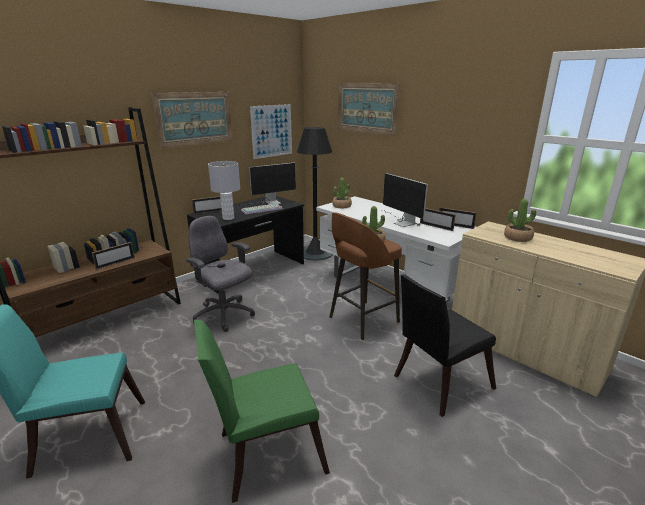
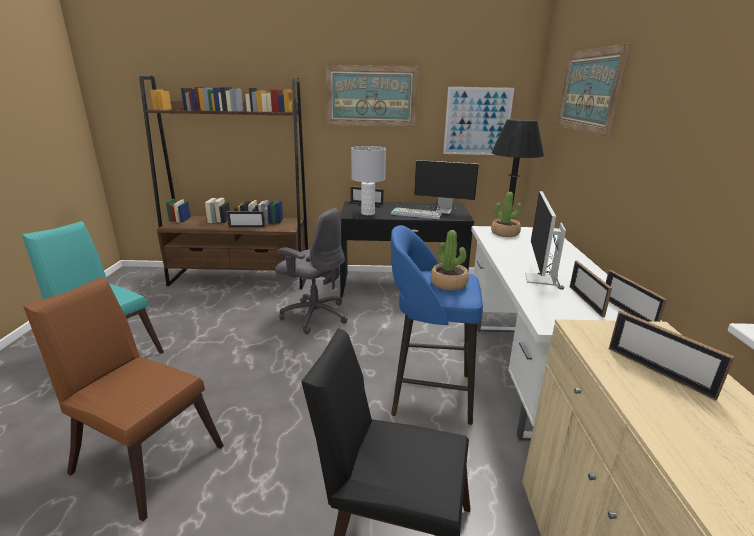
camera: 45 degrees right, 0 degrees up
grey office chair [186,216,255,332] -> grey office chair turned 120 degrees clockwise [275,208,348,334]
green chair [194,320,330,503] -> brown chair [23,277,224,521]
brown stool [329,212,402,340] -> blue stool [391,225,483,425]
potted plant [504,199,536,242] -> picture frame [609,311,734,401]

